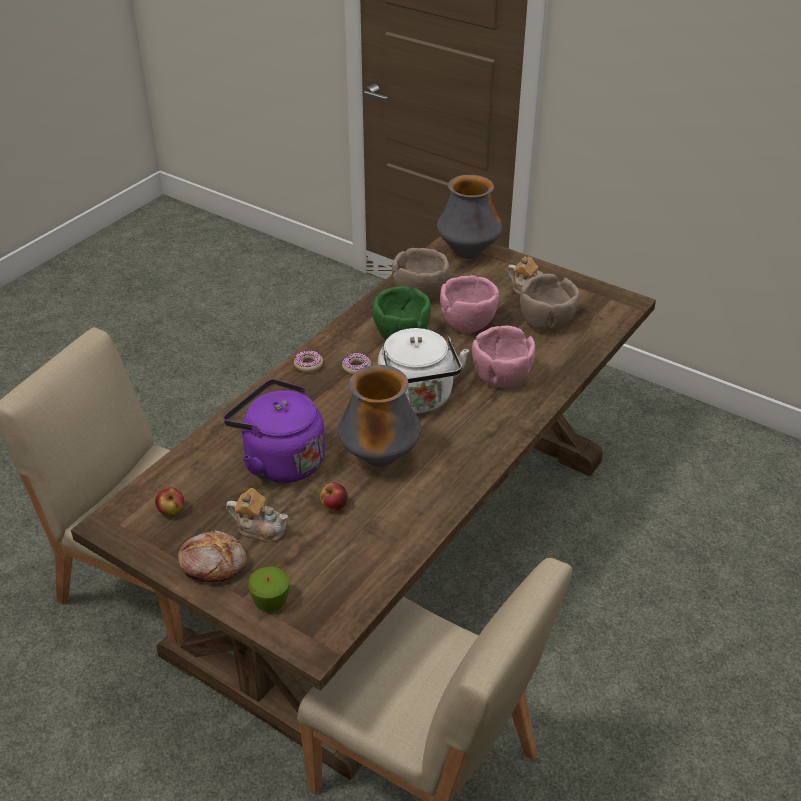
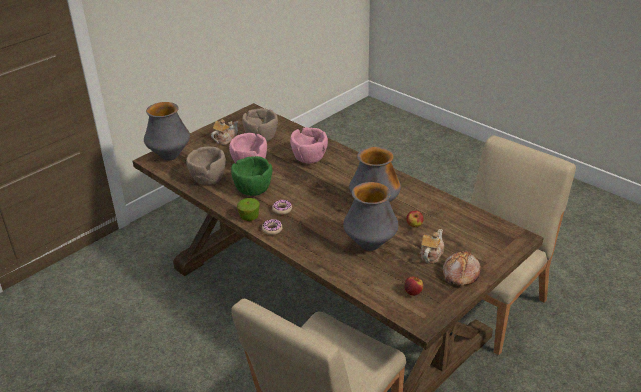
camera: 80 degrees left, 5 degrees down
purple kettle [223,379,325,483] -> vase [343,182,399,251]
apple [248,566,290,611] -> apple moved to [237,198,260,221]
white kettle [378,328,469,413] -> none

